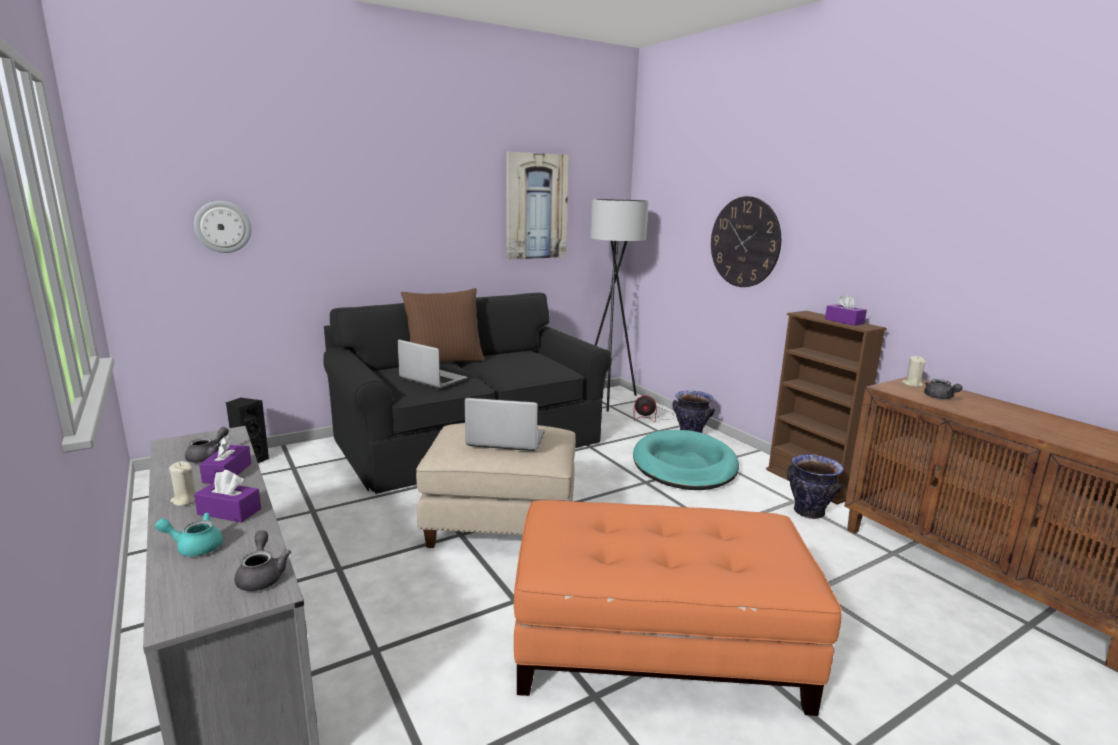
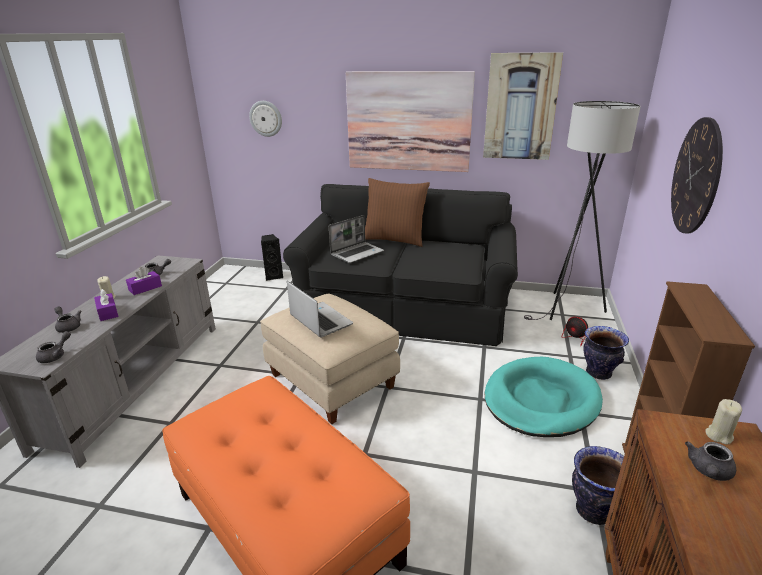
camera: 45 degrees right, 10 degrees up
turquoise teapot [155,513,223,556] -> grey teapot [54,307,81,333]
laptop [398,339,467,389] -> laptop turned 60 degrees clockwise [329,215,384,263]
purple tissue box [825,294,867,326] -> none
none -> picture [346,71,475,172]

